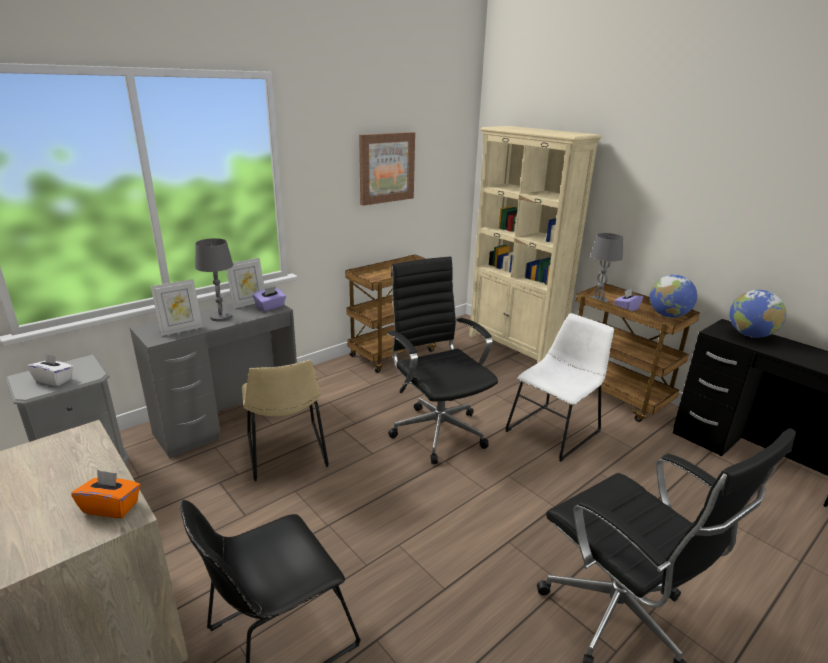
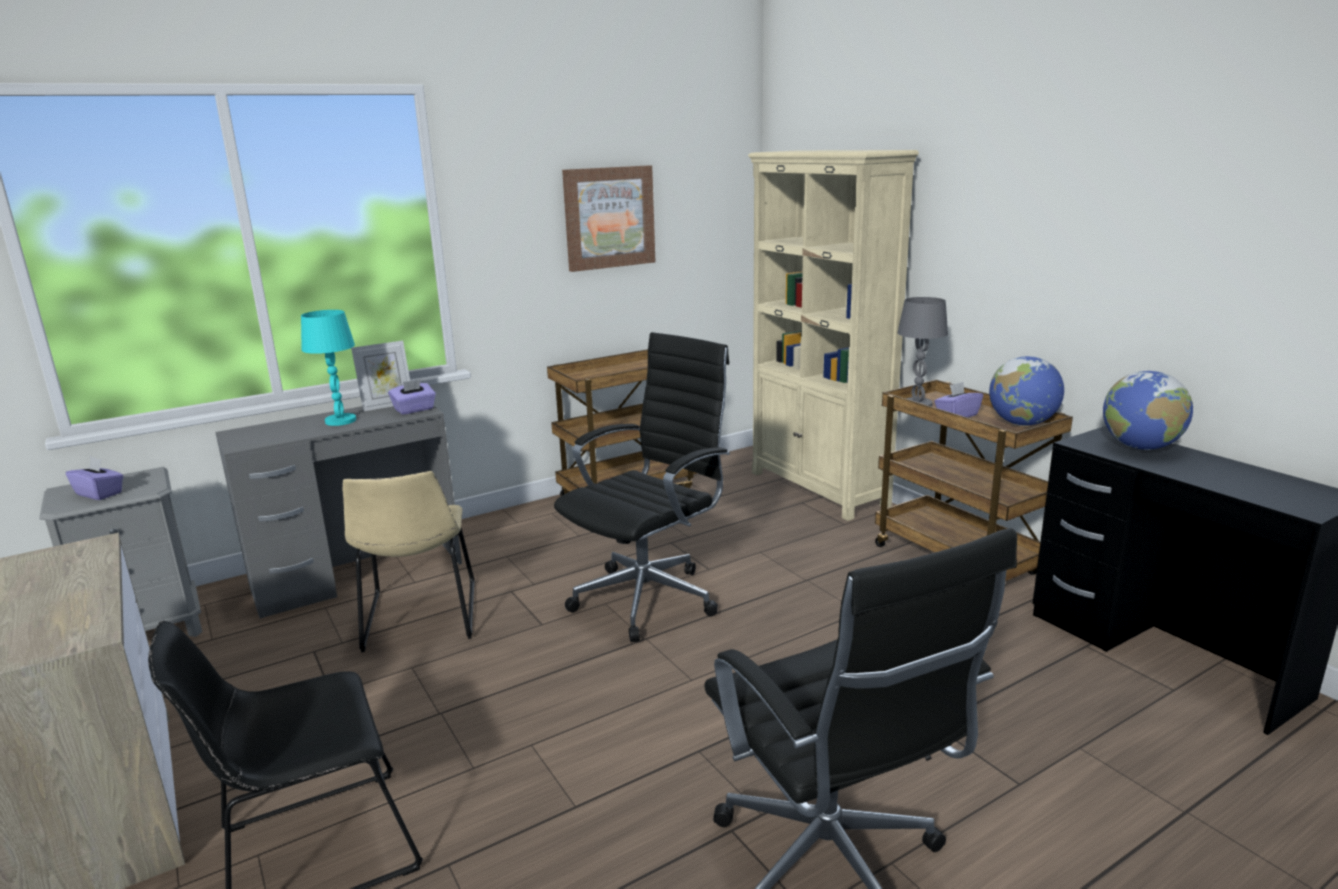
camera: 10 degrees right, 5 degrees down
white tissue box [27,353,73,386] -> purple tissue box [66,457,123,500]
orange tissue box [71,470,141,518] -> none
picture frame [151,279,203,336] -> none
grey table lamp [195,238,233,321] -> turquoise table lamp [301,310,356,426]
black office chair [387,256,498,464] -> black office chair turned 60 degrees clockwise [554,332,730,642]
white chair [505,313,614,461] -> none

